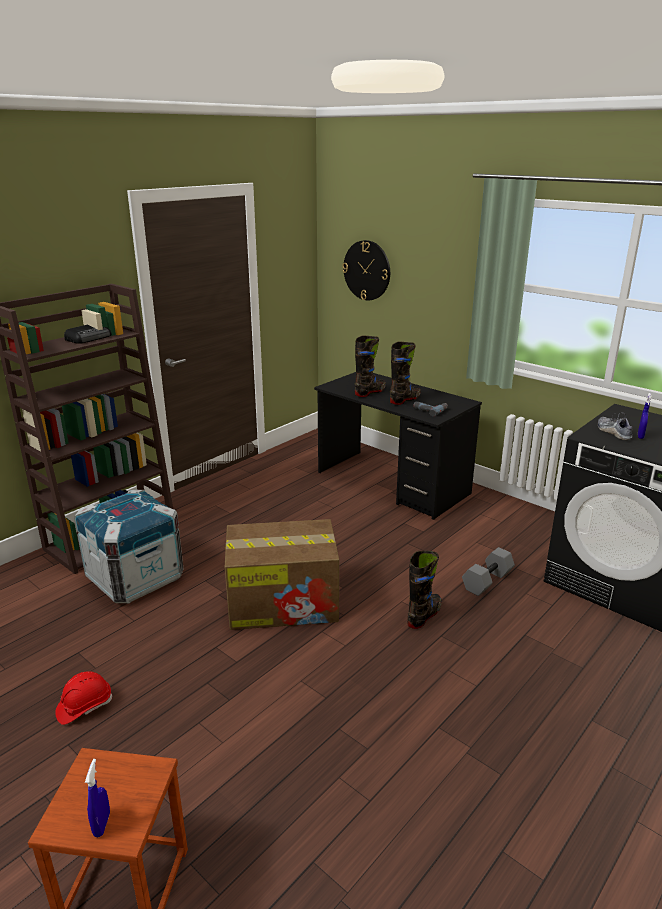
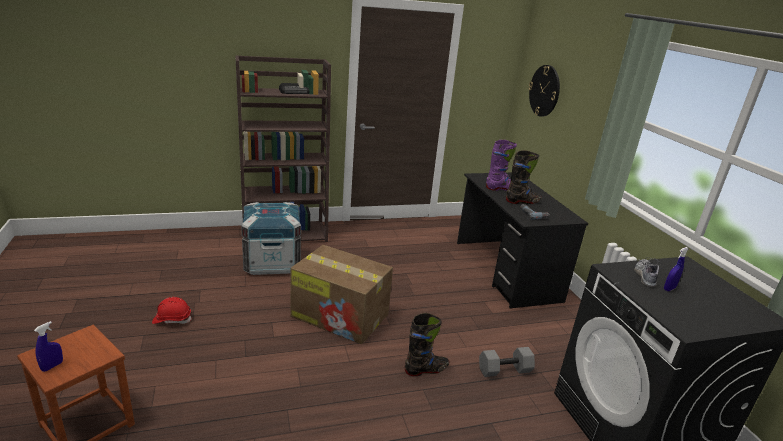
camera: 30 degrees right, 0 degrees up
black boot [355,336,386,397] -> purple boot [486,140,517,191]

